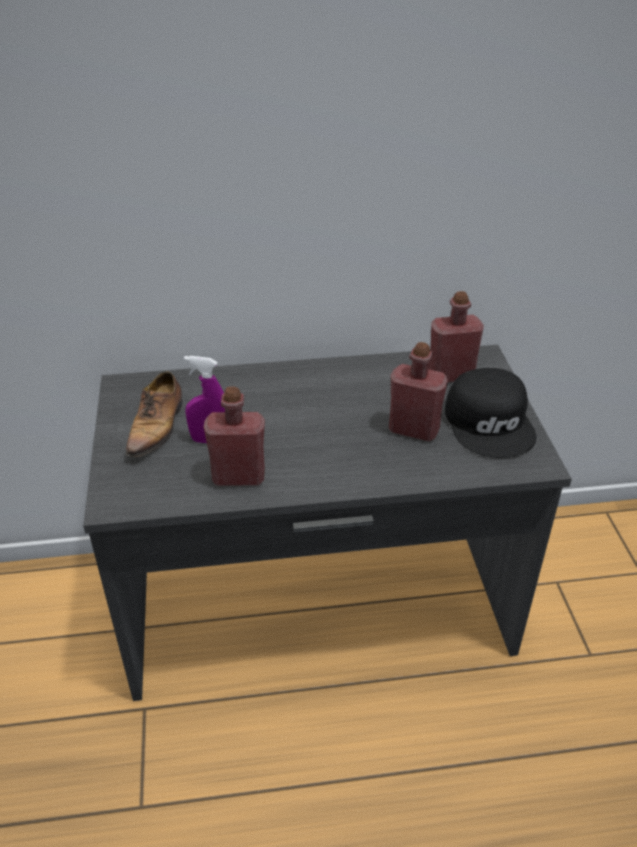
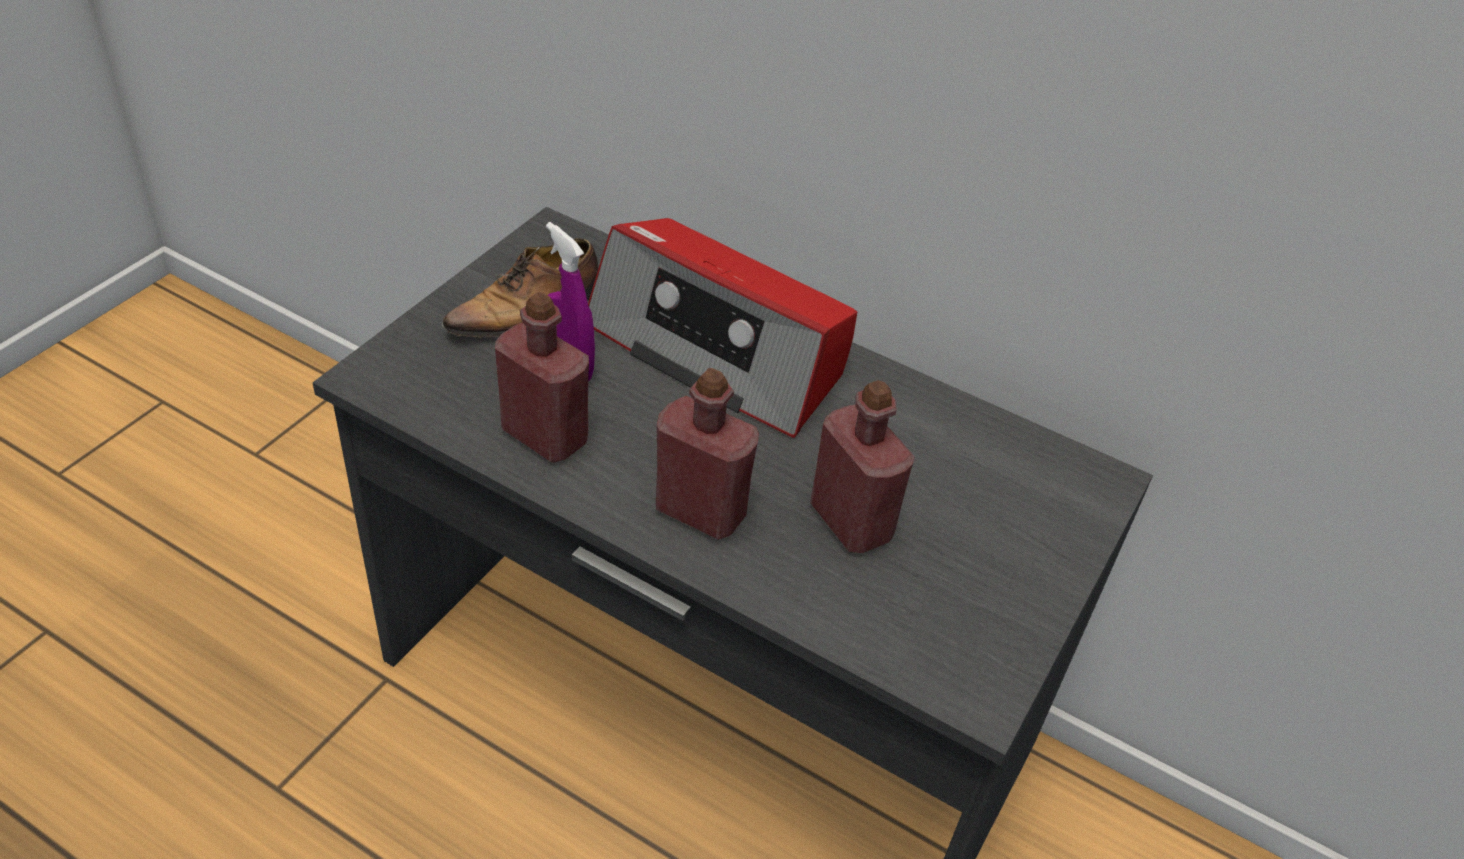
camera: 35 degrees right, 5 degrees up
red bottle [428,291,484,382] -> red bottle moved to [656,368,759,540]
black cap [445,368,536,458] -> none
none -> radio [588,218,857,438]

